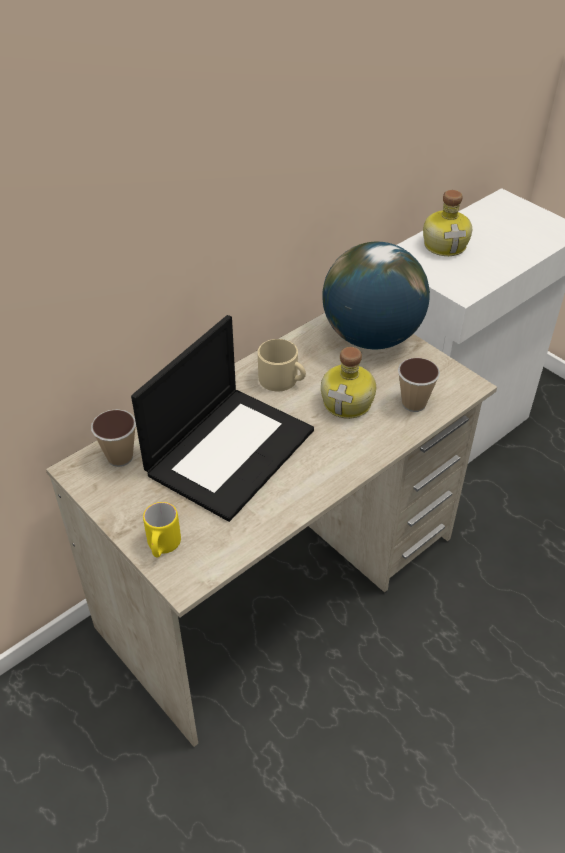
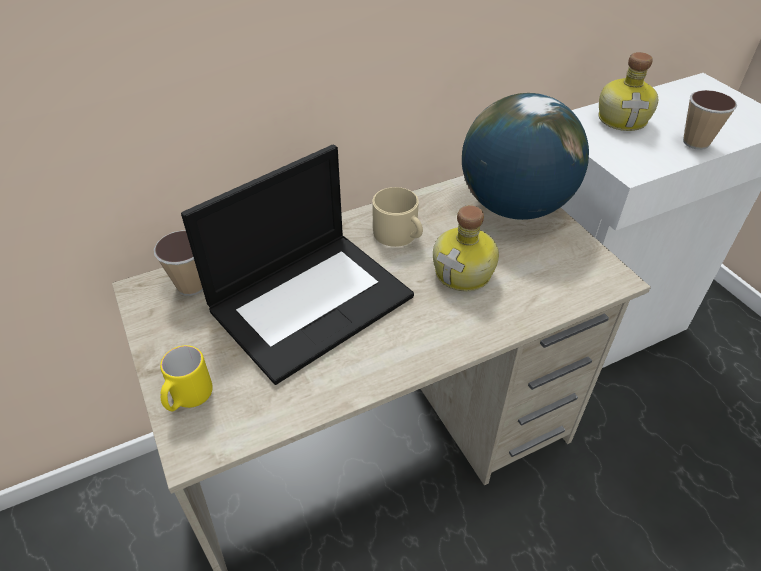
camera: 15 degrees right, 0 degrees up
cup [398,358,440,412] -> cup moved to [683,90,737,150]

